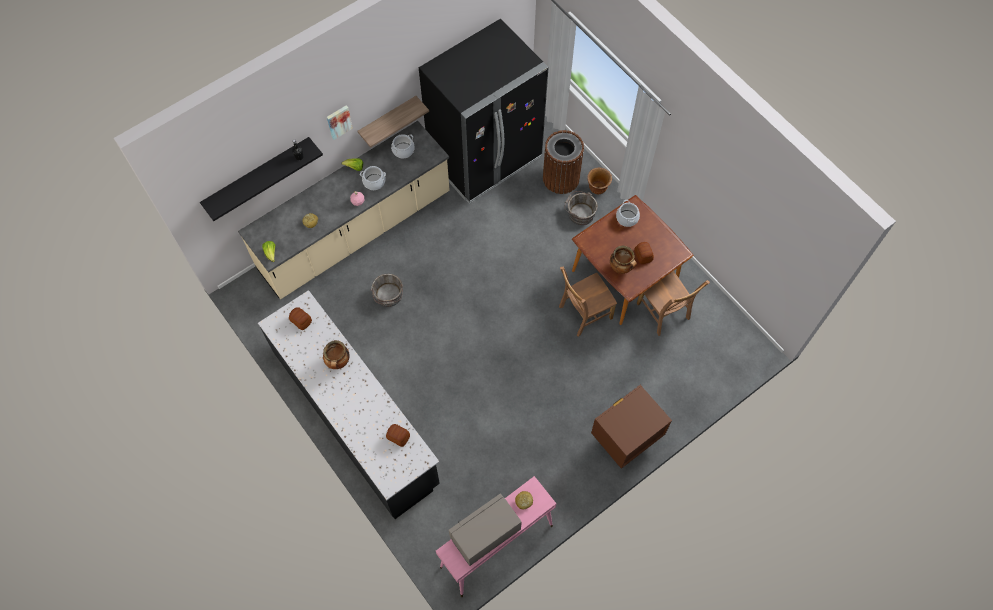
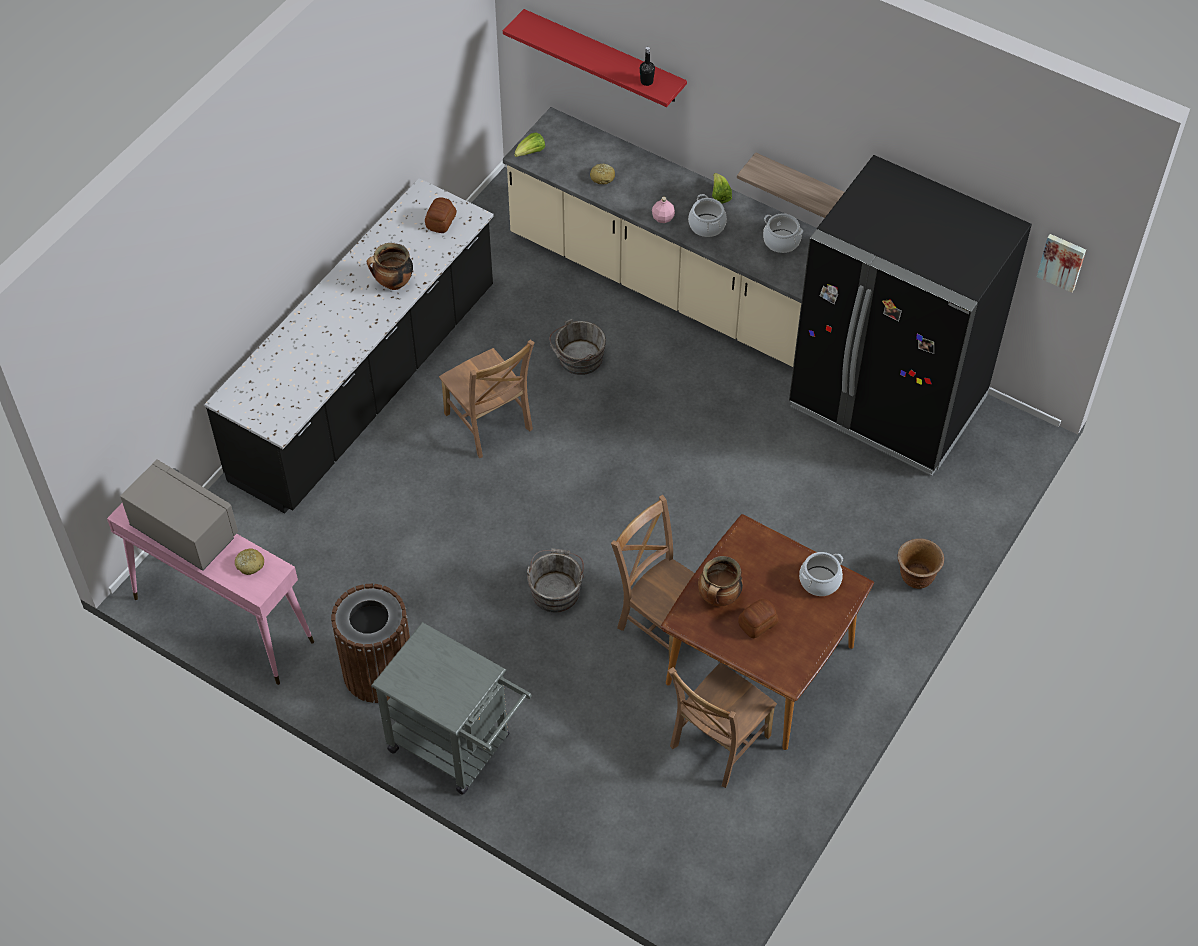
camera: 70 degrees right, 10 degrees down
black shelf [200,137,323,221] -> red shelf [503,9,687,107]
picture [327,105,353,140] -> picture moved to [1037,234,1086,293]
bread [386,424,410,447] -> none
brown trash can [543,130,584,194] -> brown trash can moved to [331,584,410,703]
grey bucket [564,191,598,225] -> grey bucket moved to [527,548,584,612]
brown nightstand [591,385,672,469] -> grey cart [371,622,532,795]
none -> brown chair [439,340,535,458]

